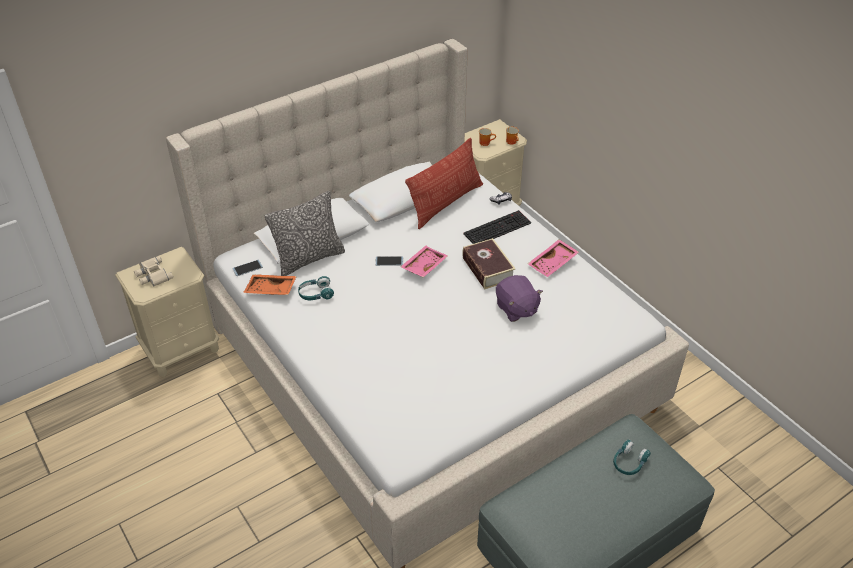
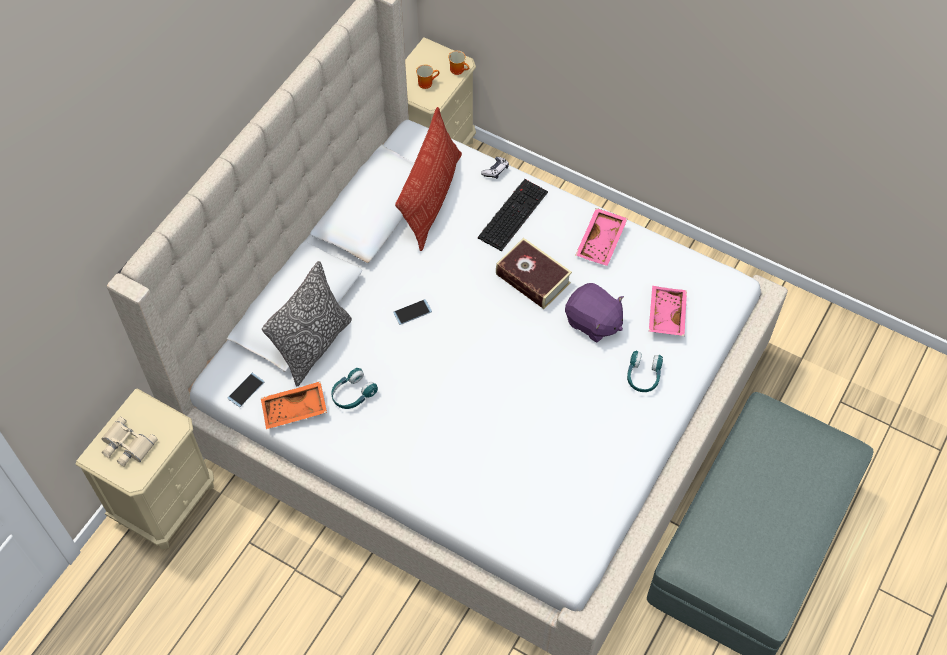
camera: 25 degrees left, 15 degrees up
pink tray [400,246,448,277] -> pink tray moved to [649,286,687,336]
turquoise headphones [613,440,651,475] -> turquoise headphones moved to [627,351,663,392]

